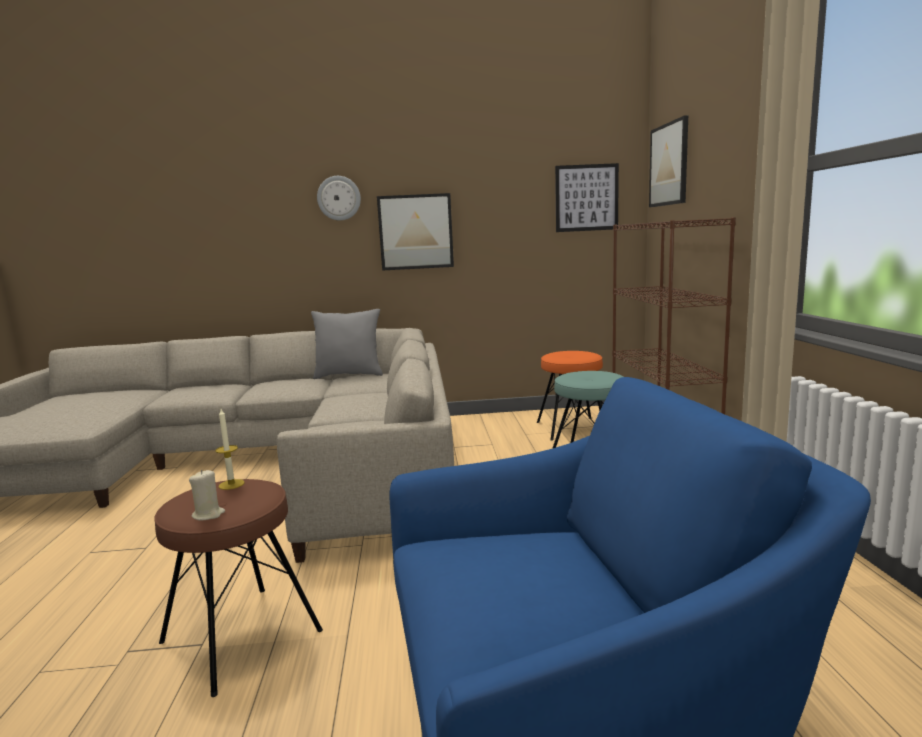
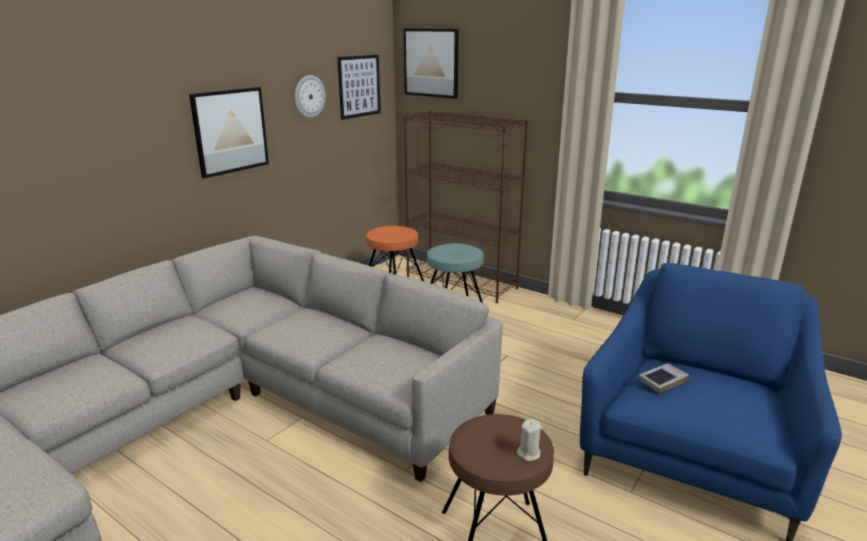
camera: 50 degrees left, 10 degrees up
candle [215,409,245,490] -> none
grey pillow [311,309,383,379] -> none
wall clock [317,176,361,221] -> wall clock moved to [295,75,326,118]
none -> book [638,363,689,393]

